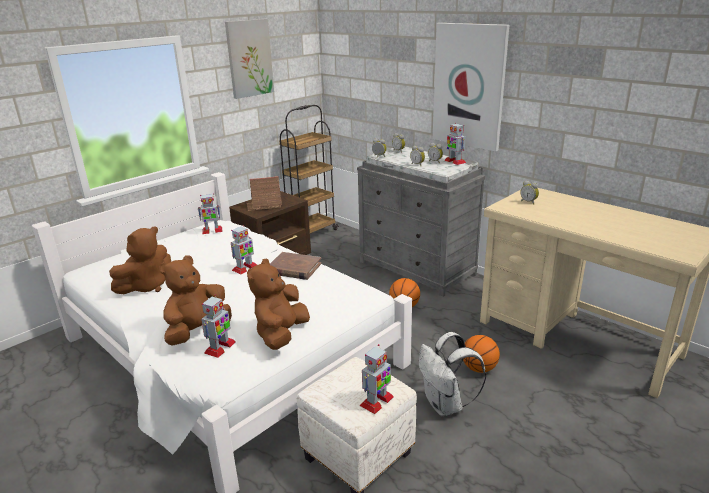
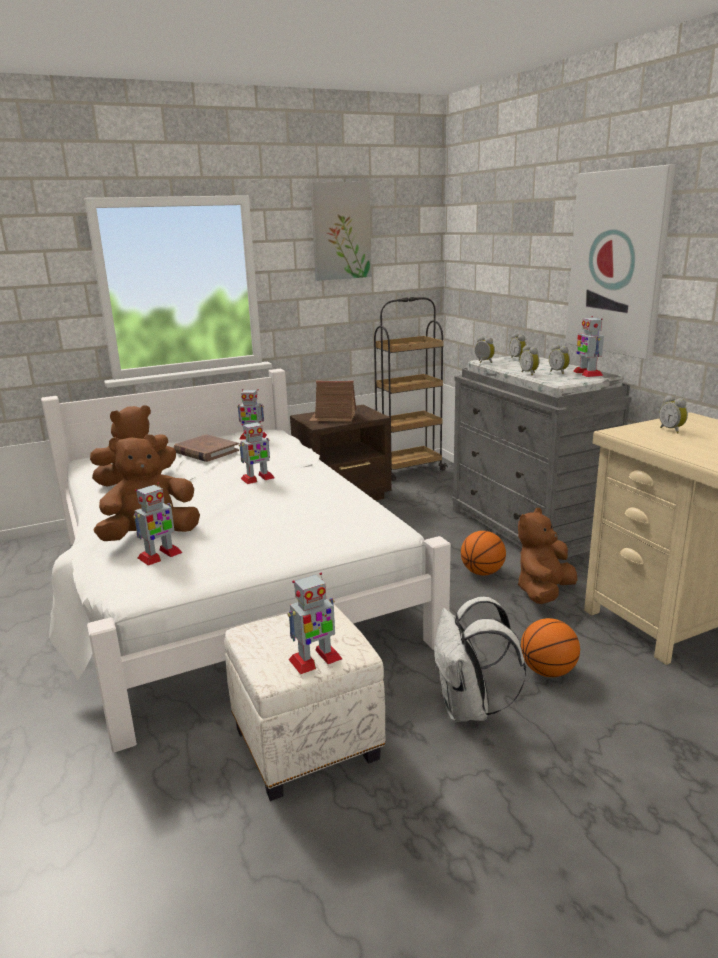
camera: 20 degrees right, 5 degrees down
brown plush toy [247,258,310,350] -> brown plush toy moved to [518,508,578,604]
brown book [270,252,321,280] -> brown book moved to [174,434,239,462]

